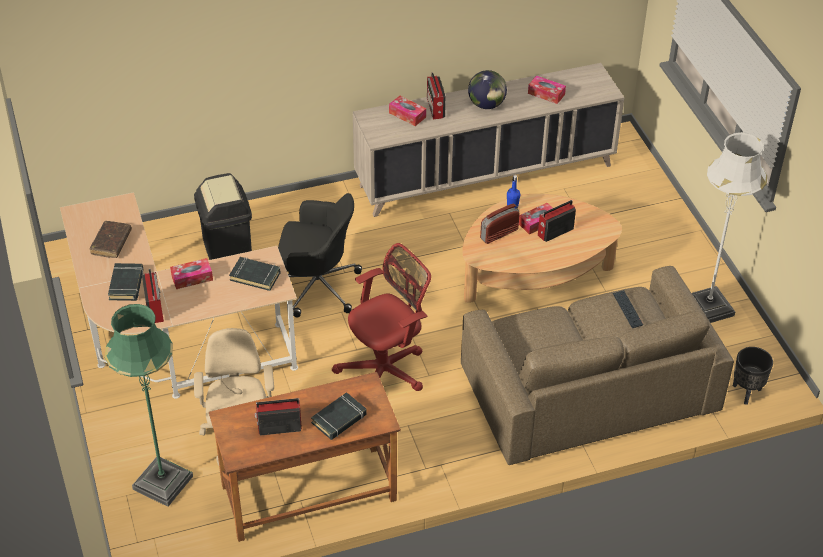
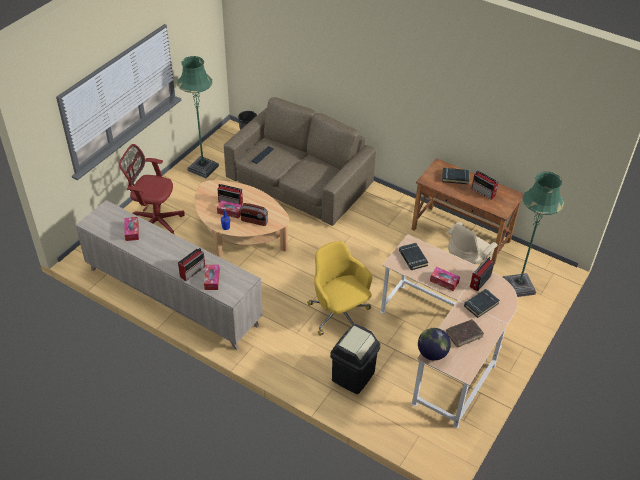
camera: 130 degrees left, 0 degrees up
black office chair [278,193,362,317] -> yellow office chair [307,241,372,336]
red office chair [332,243,431,391] -> red office chair moved to [119,144,185,235]
globe [468,70,507,109] -> globe moved to [418,328,451,361]
white floor lamp [692,132,767,323] -> green floor lamp [177,56,219,178]

